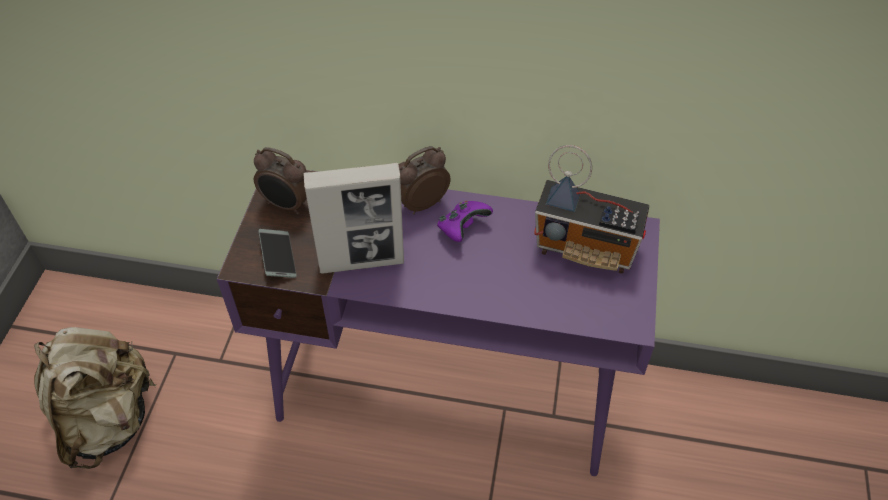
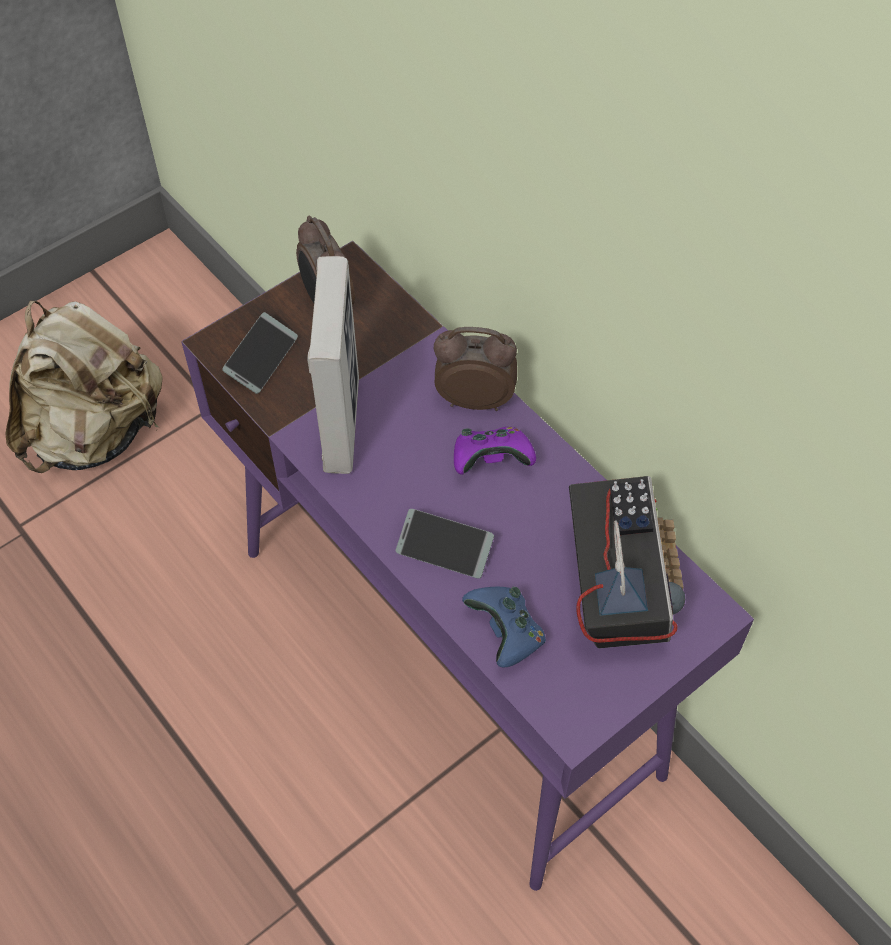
camera: 40 degrees right, 5 degrees up
picture frame [303,163,404,274] -> picture frame turned 120 degrees counterclockwise [308,256,359,474]
radio [534,145,649,274] -> radio turned 150 degrees counterclockwise [569,476,685,648]
none -> phone [395,509,494,579]
none -> blue game controller [462,587,546,667]

